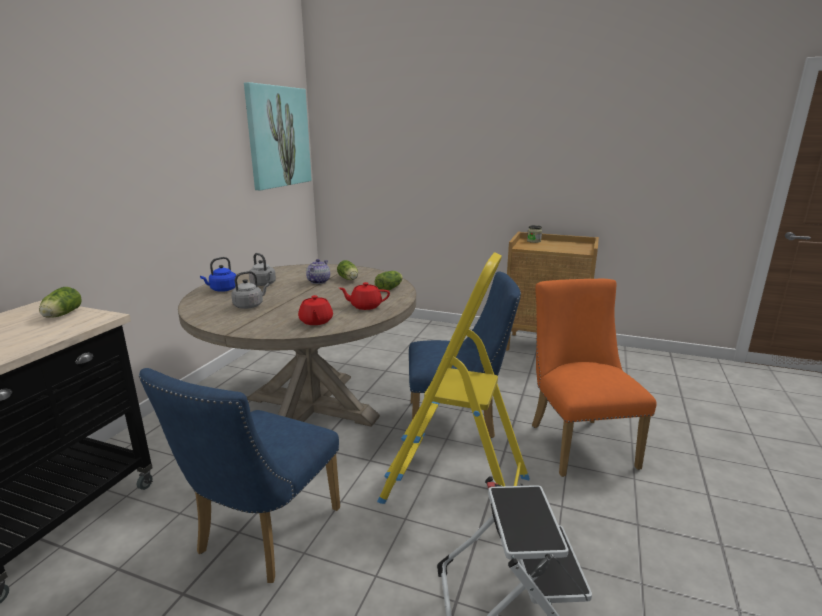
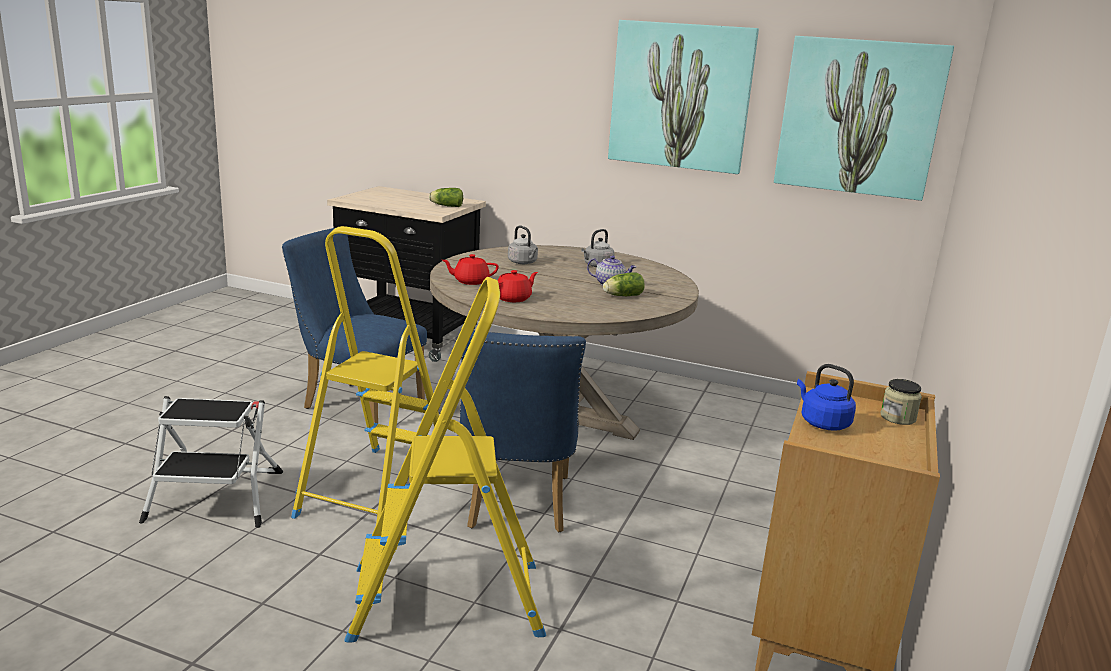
camera: 90 degrees right, 0 degrees up
blue kettle [200,257,236,292] -> blue kettle moved to [797,364,856,431]
red teapot [339,282,390,310] -> red teapot turned 45 degrees clockwise [498,270,538,302]
lettuce [375,271,403,291] -> none
orange chair [532,279,657,477] -> yellow step ladder [344,277,546,643]
none -> picture [608,20,759,174]

